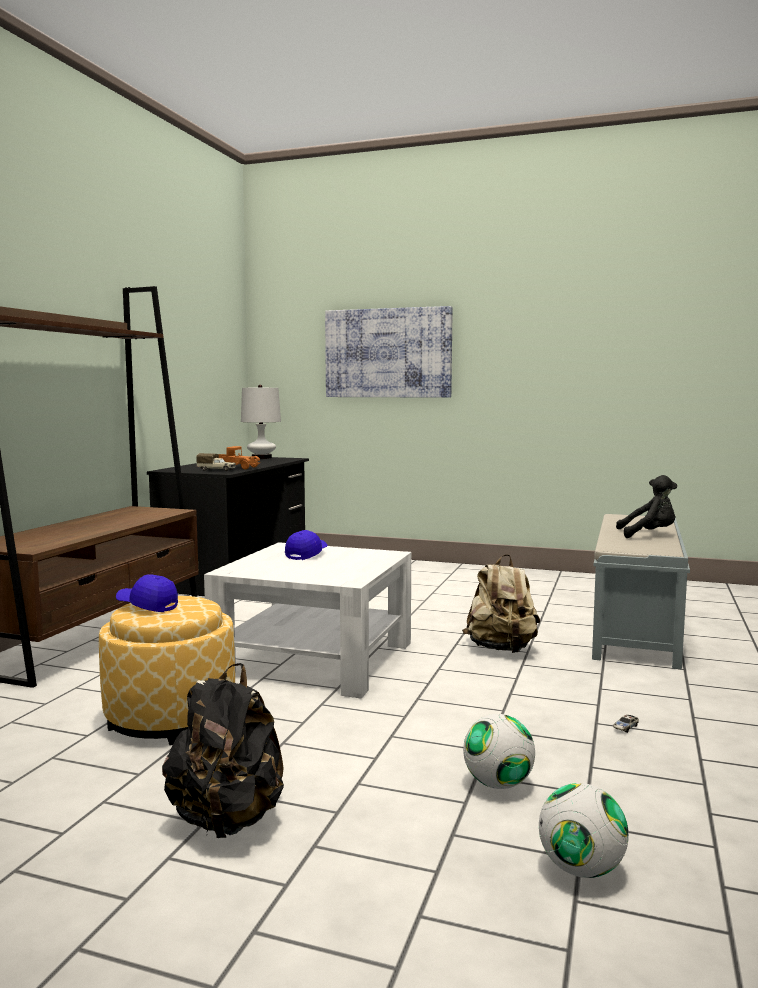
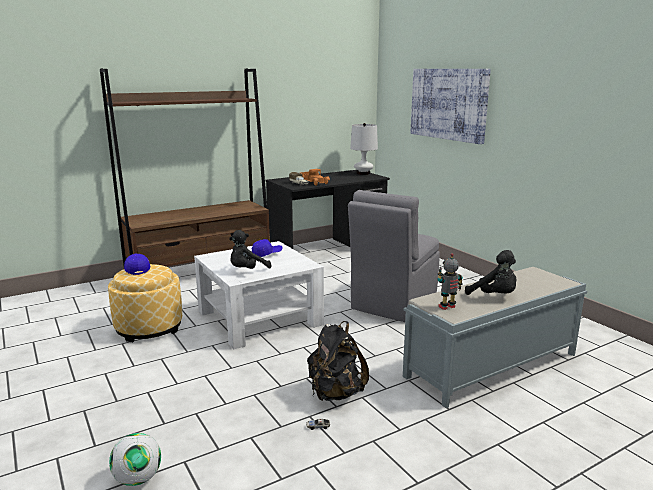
camera: 40 degrees right, 10 degrees up
black backpack [162,663,284,838] -> black backpack moved to [307,321,369,401]
beige backpack [462,554,540,653] -> none
football [463,714,535,789] -> none
none -> black plush toy [229,230,271,269]
none -> grey chair [348,190,440,322]
none -> toy robot [438,253,463,310]

